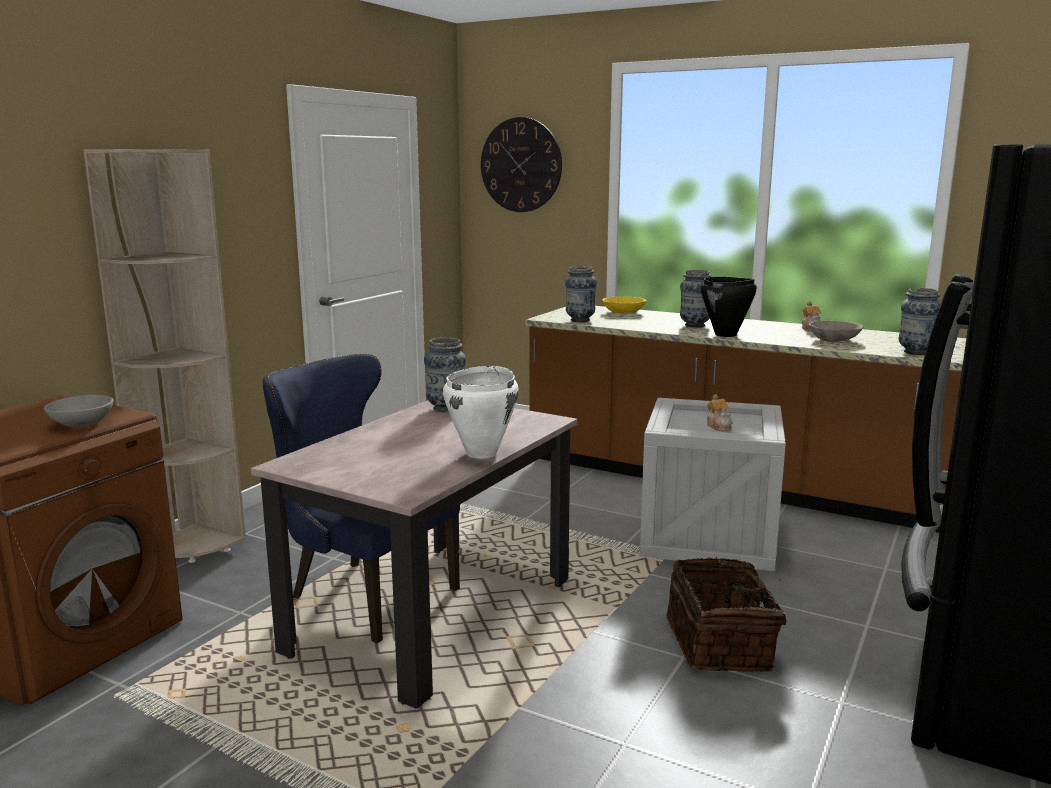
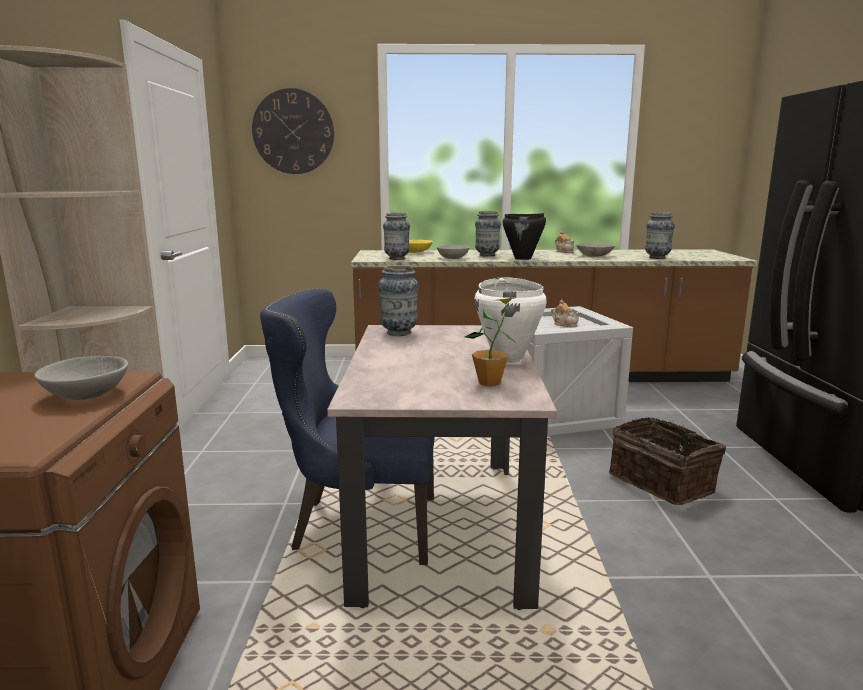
camera: 30 degrees left, 0 degrees up
none -> grey bowl [437,245,470,259]
none -> potted plant [465,298,515,386]

